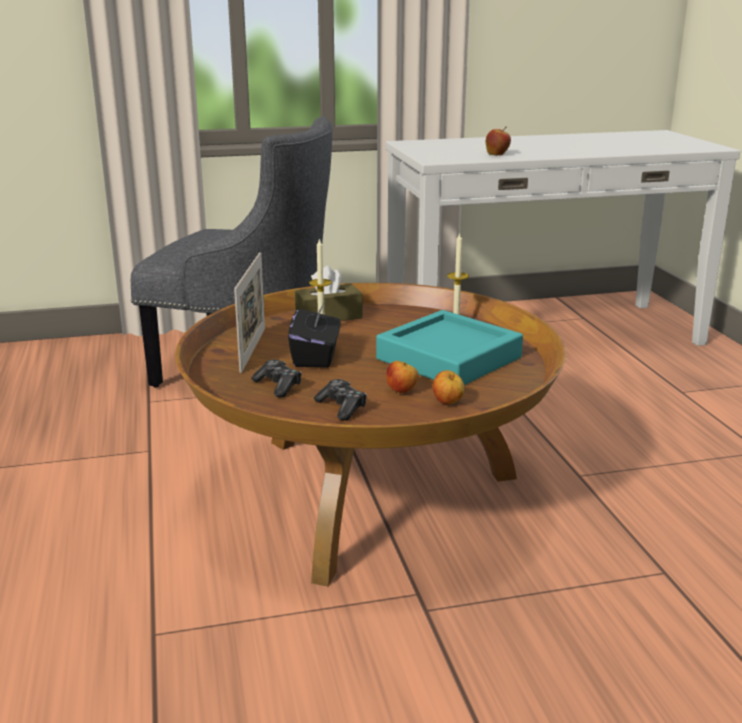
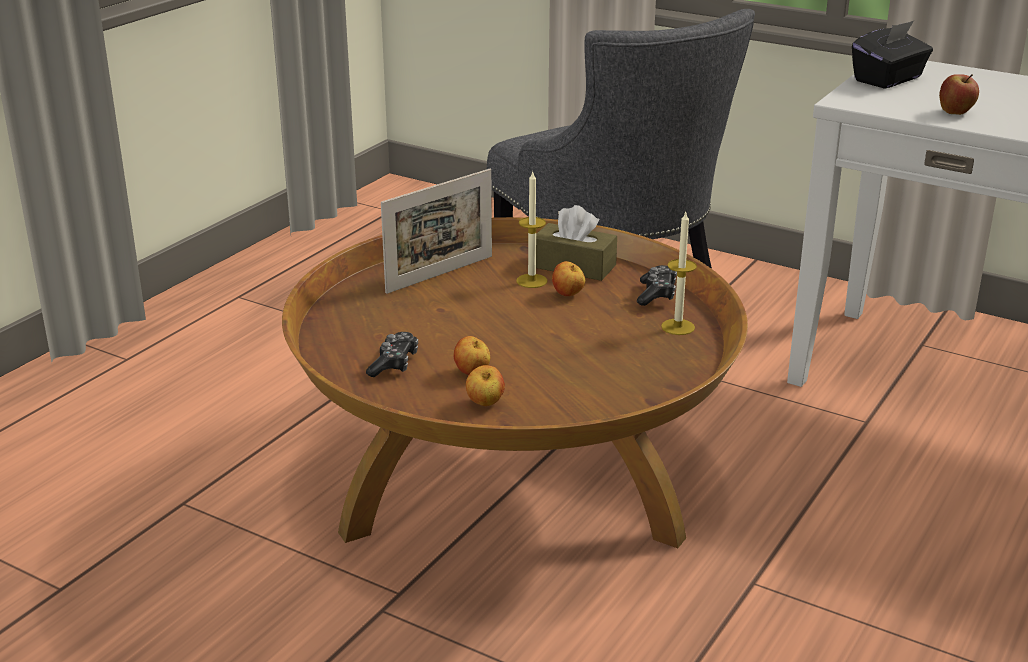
camera: 45 degrees right, 5 degrees up
game controller [251,359,302,397] -> game controller moved to [637,265,677,306]
black tissue box [288,301,341,368] -> black tissue box moved to [852,21,933,89]
turquoise tray [376,310,523,385] -> none
none -> apple [552,261,585,296]

